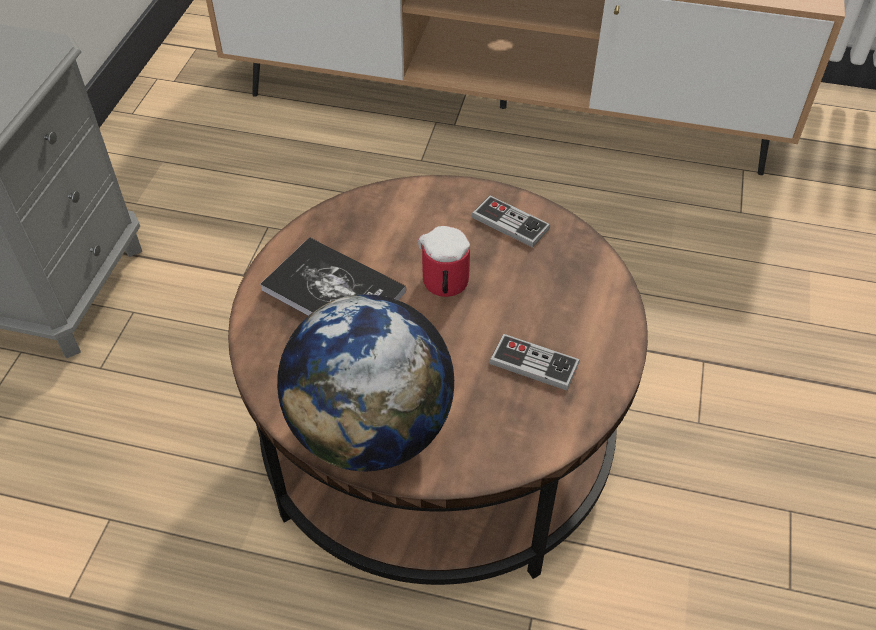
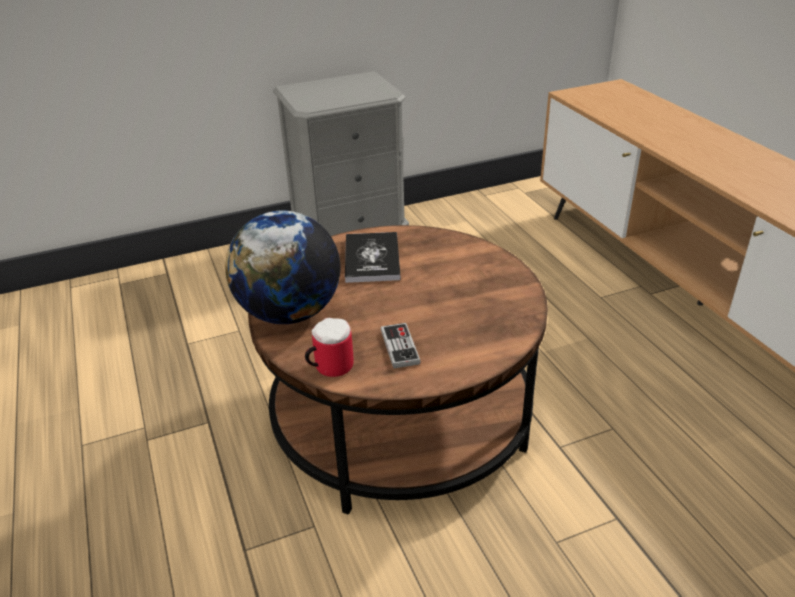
camera: 55 degrees right, 15 degrees down
mug [418,226,470,297] -> mug moved to [305,317,353,377]
game controller [472,196,550,248] -> none

